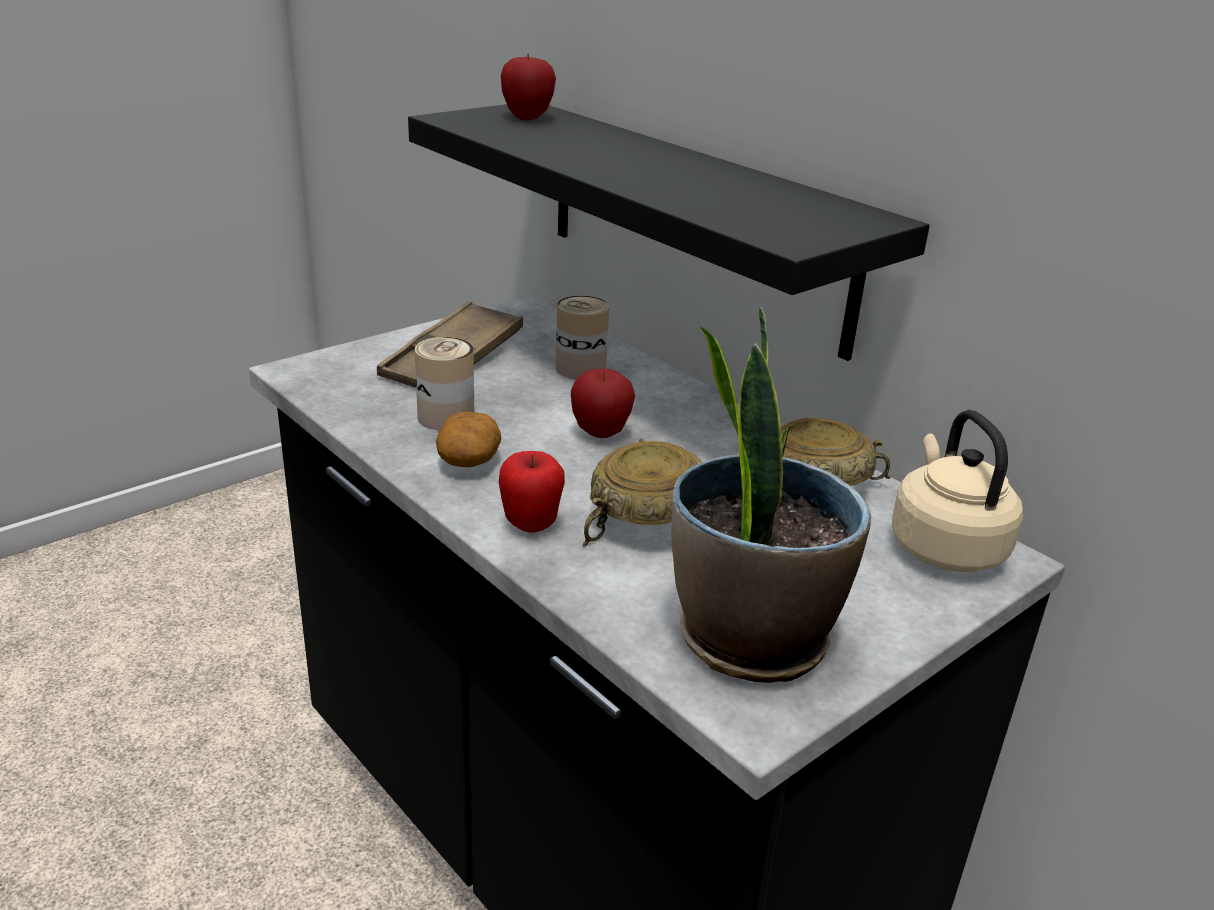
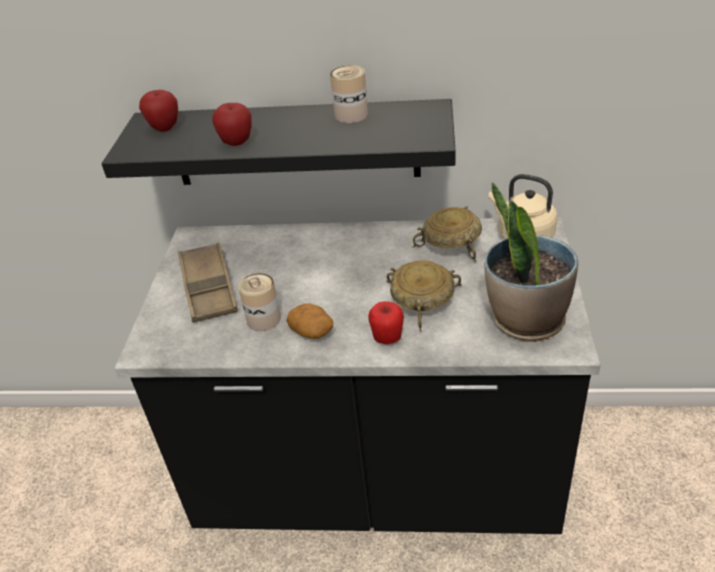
camera: 40 degrees left, 10 degrees up
can [555,296,609,379] -> can moved to [330,65,368,123]
apple [571,369,635,438] -> apple moved to [212,103,252,146]

